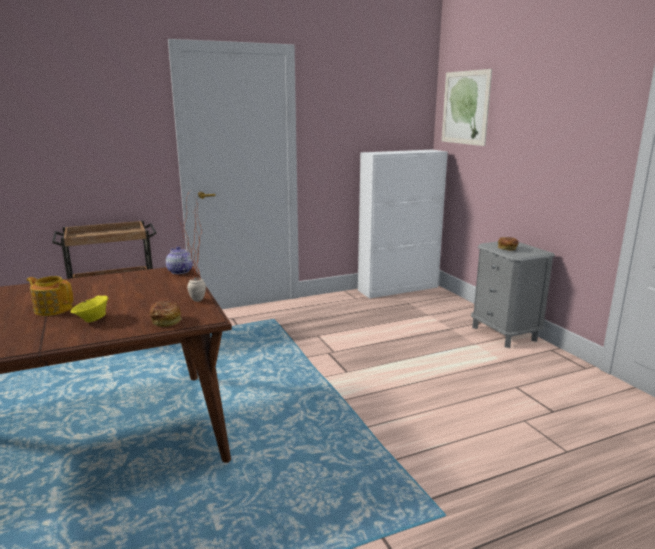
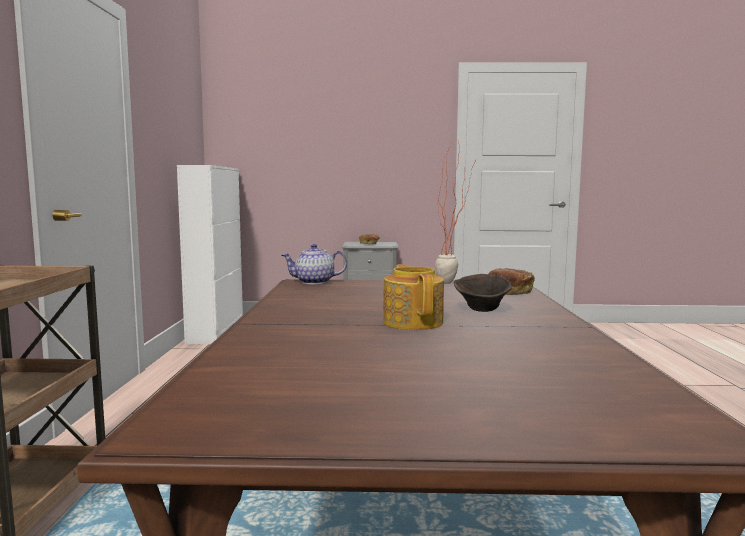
camera: 65 degrees left, 10 degrees down
teapot [26,276,73,316] -> teapot turned 120 degrees clockwise [383,264,444,330]
yellow bowl [71,295,108,322] -> brown bowl [454,274,512,312]
picture [442,69,492,146] -> none

